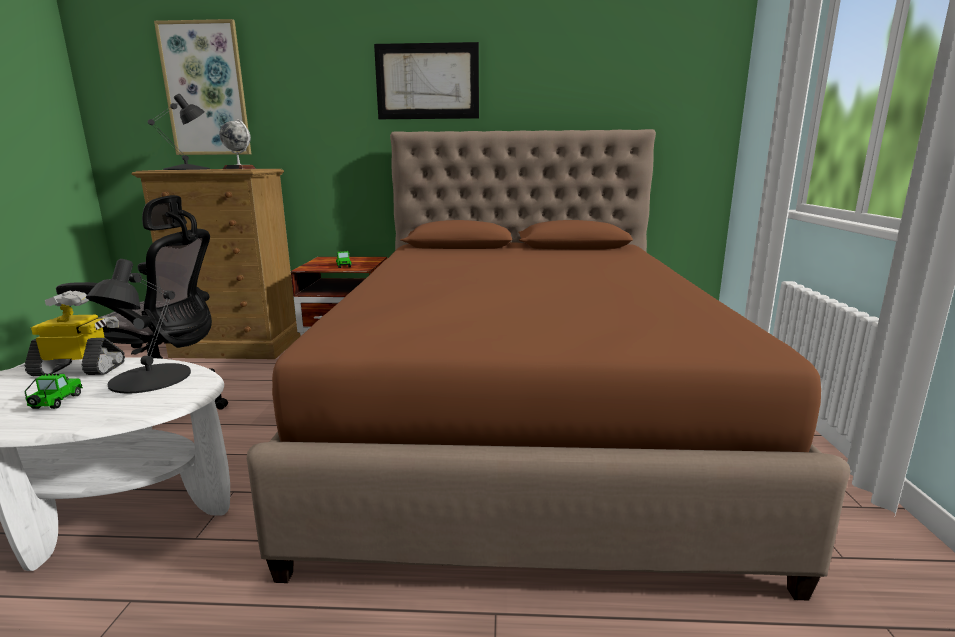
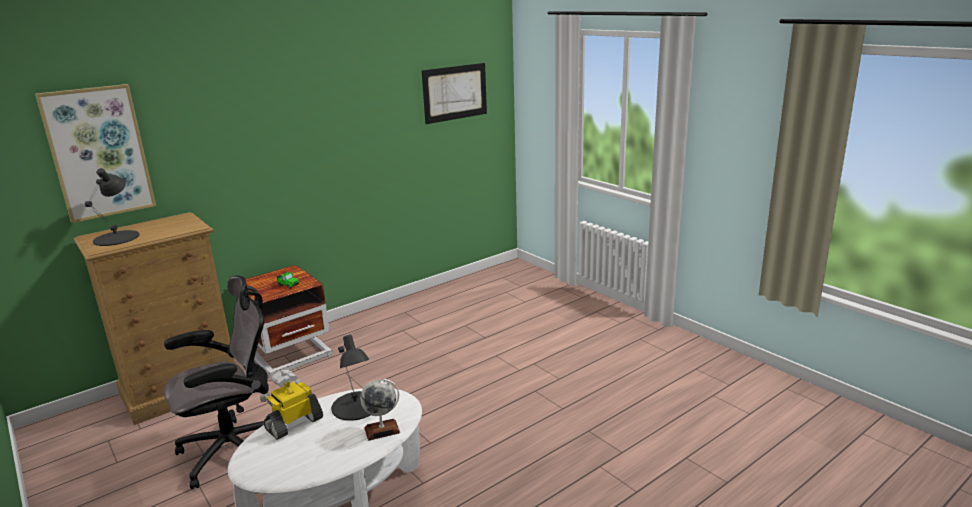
camera: 40 degrees left, 5 degrees up
toy car [24,374,83,409] -> none
globe [219,119,256,169] -> globe moved to [360,379,400,441]
brown bed [247,129,851,601] -> none
picture [374,42,479,119] -> picture moved to [422,63,487,124]

